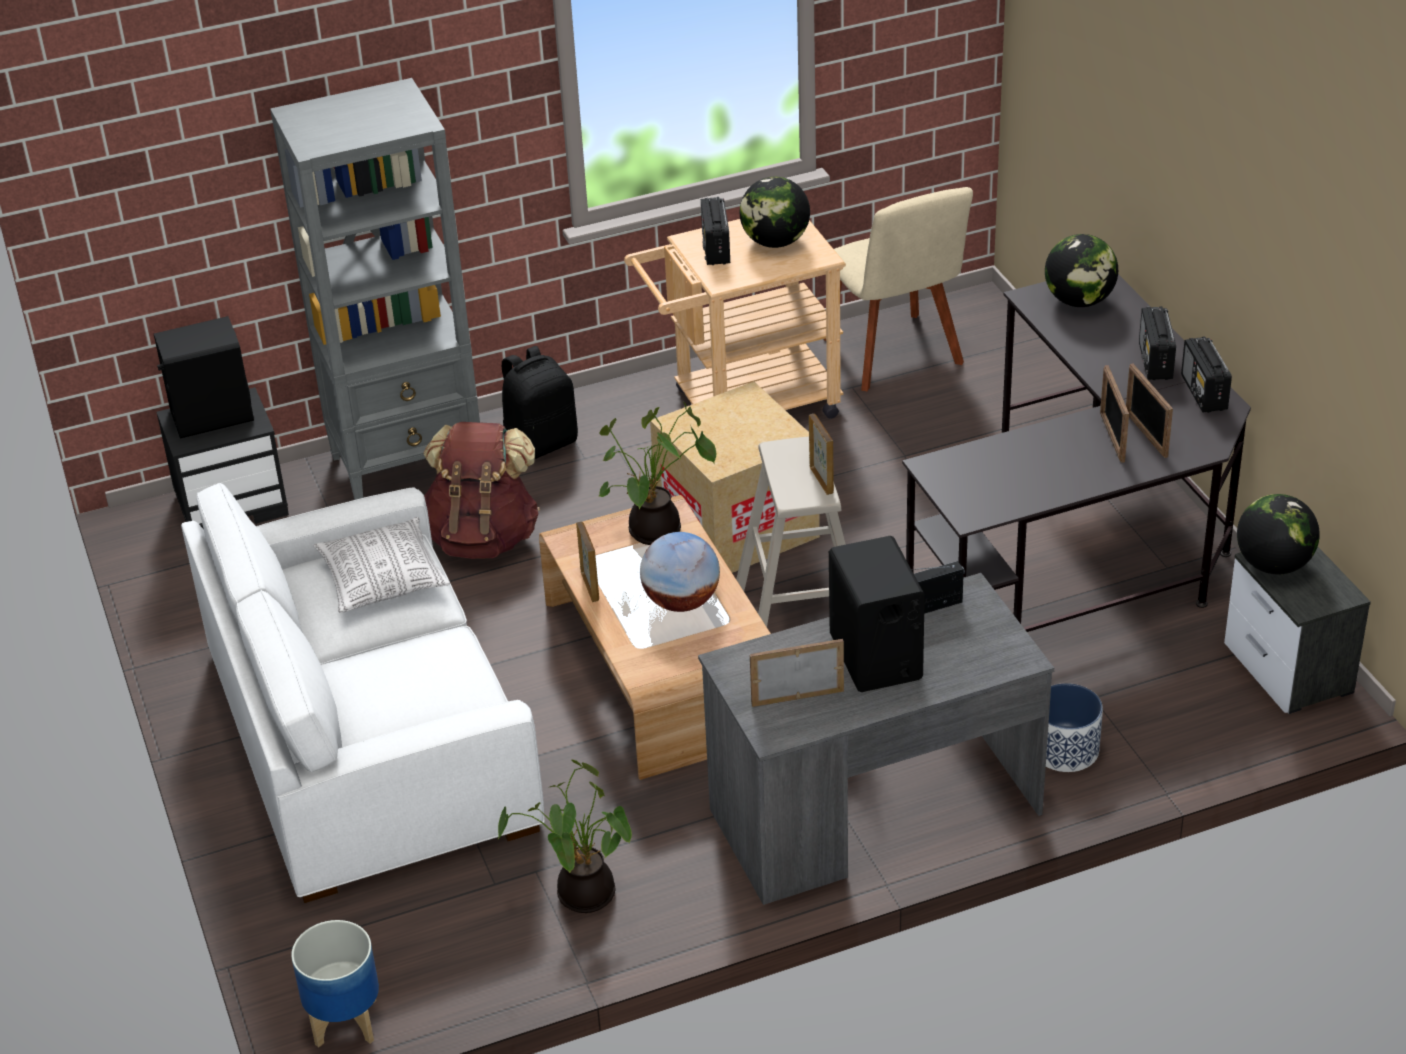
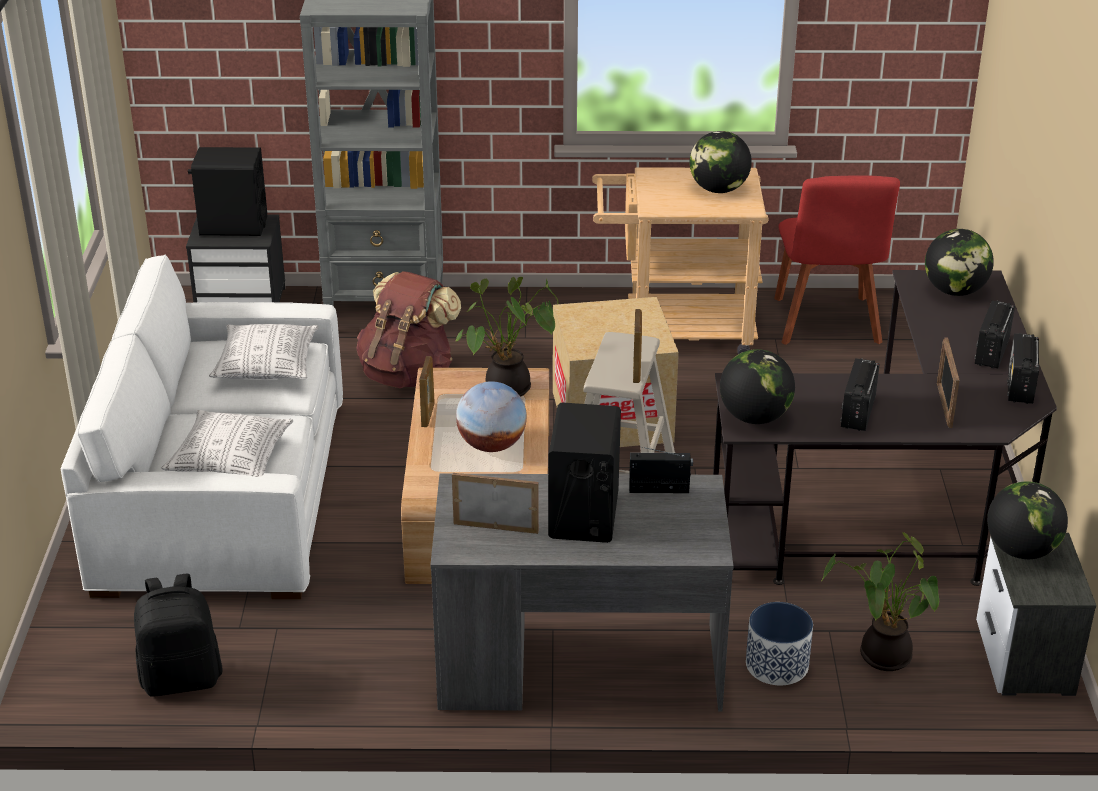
camera: 20 degrees right, 5 degrees down
planter [291,920,379,1047] -> none
potted plant [498,760,632,913] -> potted plant moved to [822,532,939,671]
black backpack [502,346,578,459] -> black backpack moved to [134,574,223,697]
radio [701,197,730,265] -> radio moved to [840,358,880,431]
beige chair [824,187,973,391] -> red chair [774,176,900,345]
picture frame [1100,365,1129,463] -> none
none -> pillow [161,410,293,477]
none -> globe [720,349,795,424]

